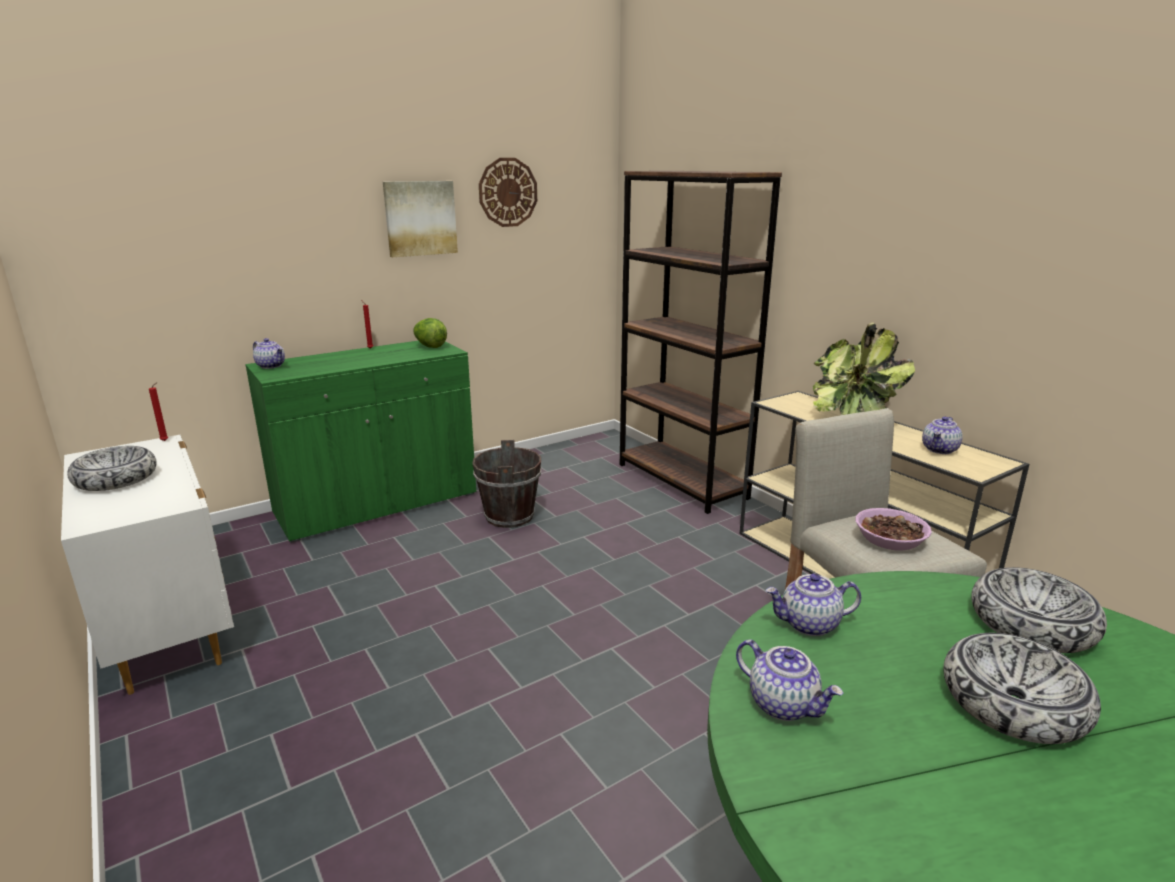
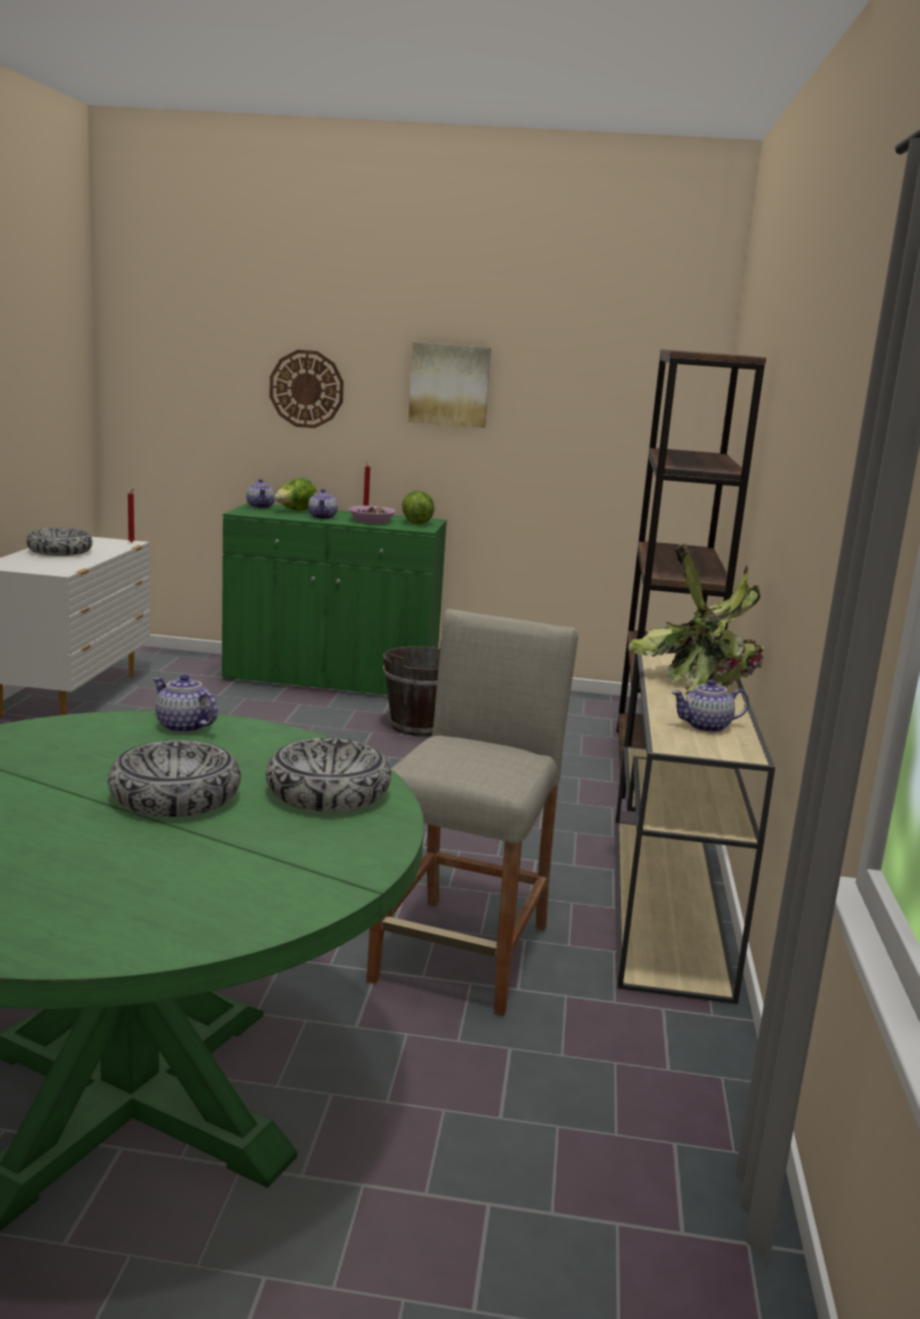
camera: 40 degrees right, 5 degrees down
wall clock [479,158,537,227] -> wall clock moved to [269,350,344,428]
teapot [736,640,843,721] -> teapot moved to [308,489,338,519]
bowl [855,508,932,551] -> bowl moved to [349,506,396,524]
none -> lettuce [274,478,317,511]

